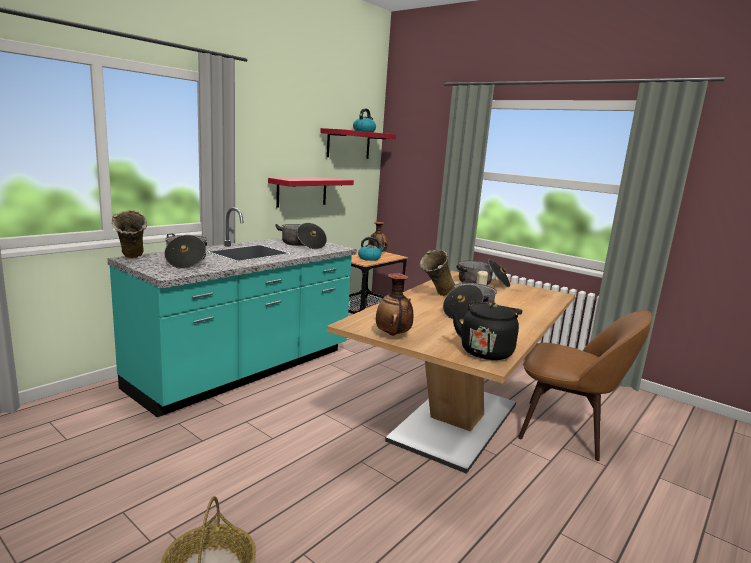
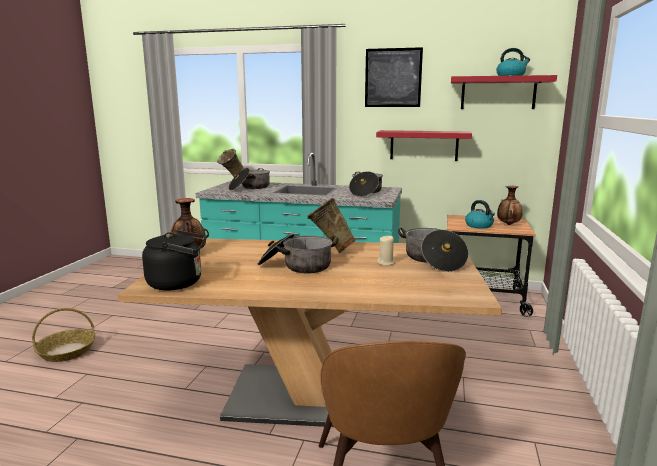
camera: 65 degrees right, 0 degrees up
none -> picture [365,47,423,107]

